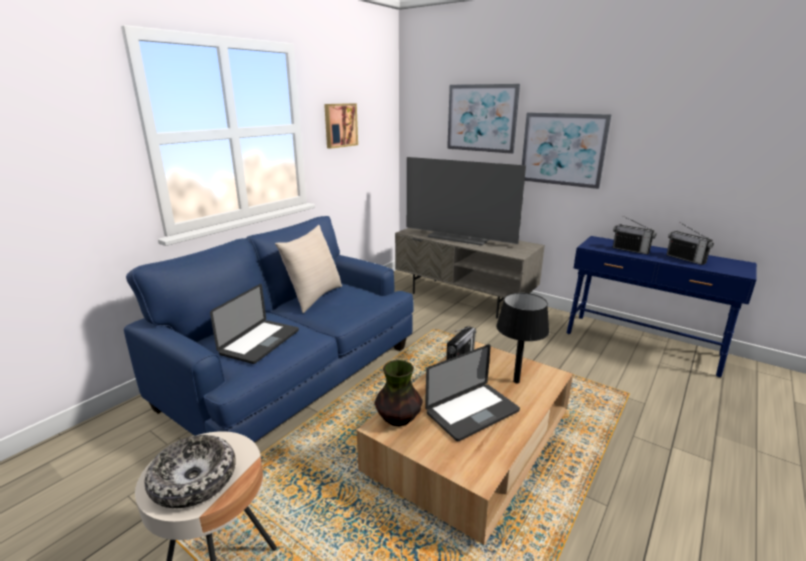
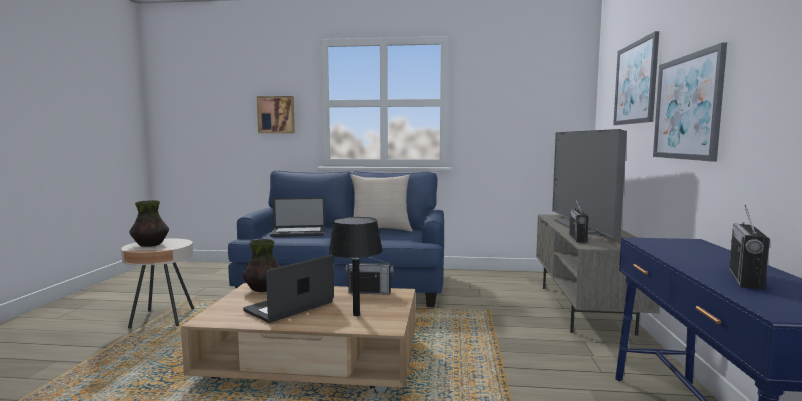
camera: 60 degrees right, 15 degrees down
bowl [145,435,236,508] -> vase [129,200,169,247]
picture [324,103,358,149] -> picture moved to [257,96,295,133]
laptop [425,344,520,441] -> laptop turned 105 degrees clockwise [243,255,334,323]
radio [613,216,657,255] -> radio moved to [569,200,589,243]

